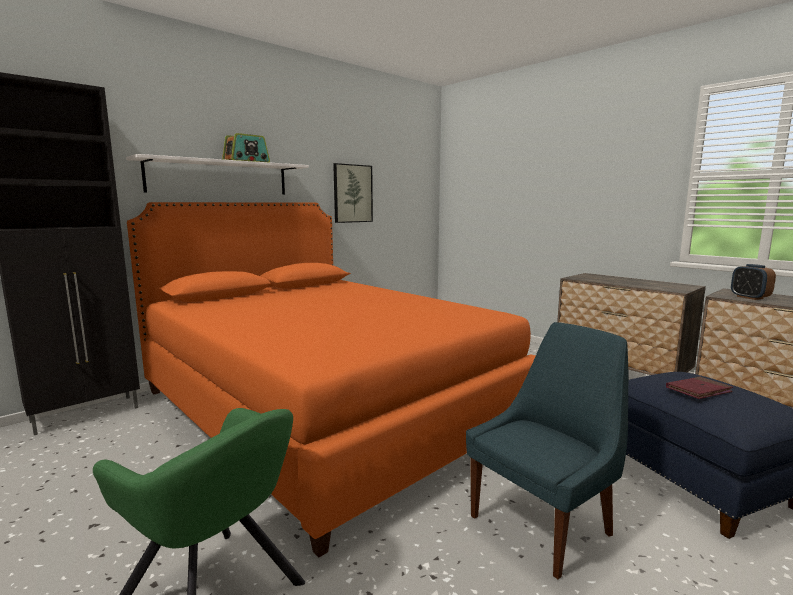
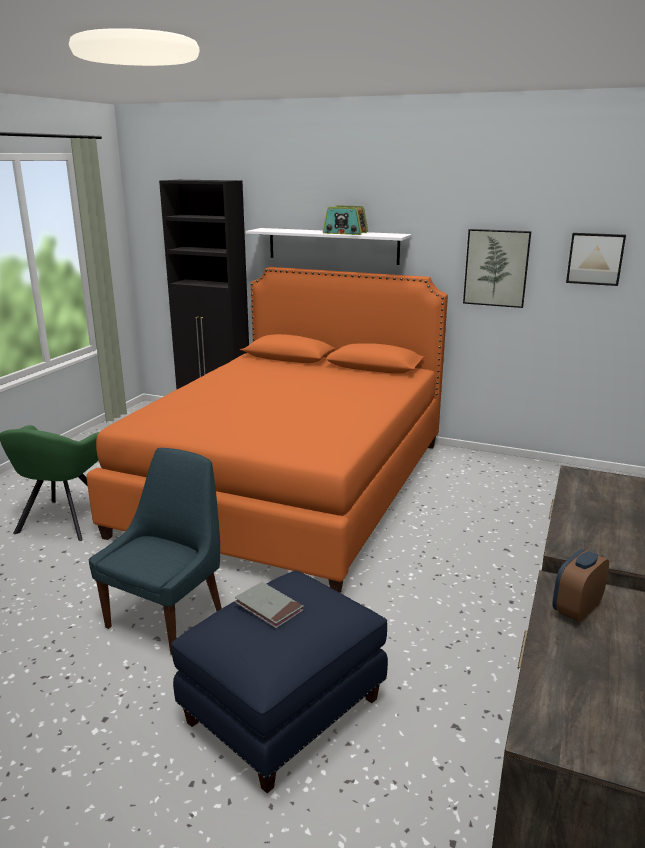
camera: 65 degrees right, 10 degrees up
blue chair [466,322,628,579] -> blue chair turned 90 degrees counterclockwise [88,448,222,655]
red book [666,376,733,399] -> grey book [234,582,304,628]
none -> picture [566,233,626,286]

